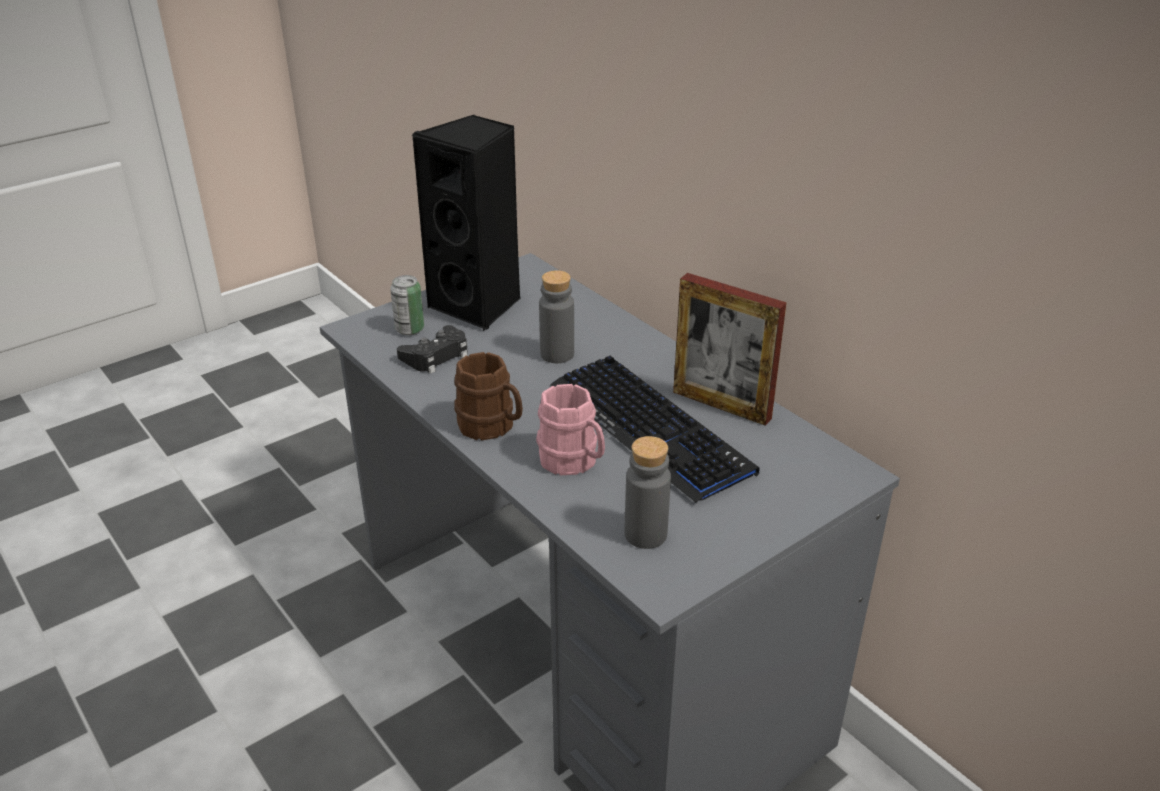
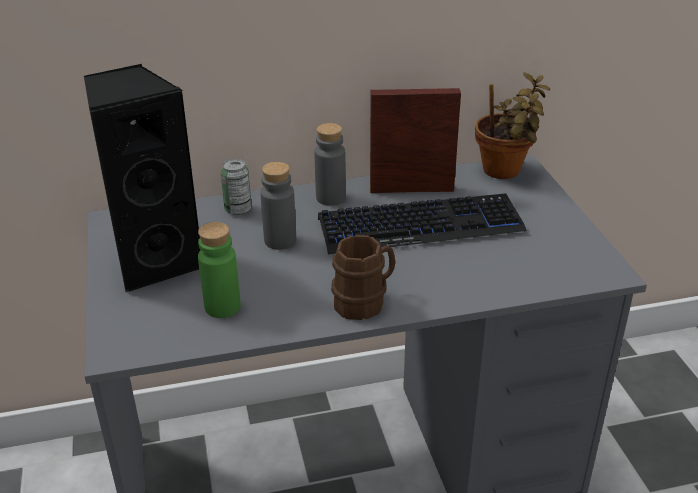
camera: 65 degrees left, 0 degrees up
can [390,275,424,335] -> can moved to [220,159,252,215]
black game controller [397,325,468,374] -> green bottle [198,222,241,318]
pink mug [536,384,605,475] -> none
grey bottle [625,436,671,549] -> grey bottle moved to [314,123,346,206]
picture frame [673,273,787,426] -> picture frame turned 150 degrees counterclockwise [370,88,461,193]
none -> potted plant [475,72,550,179]

